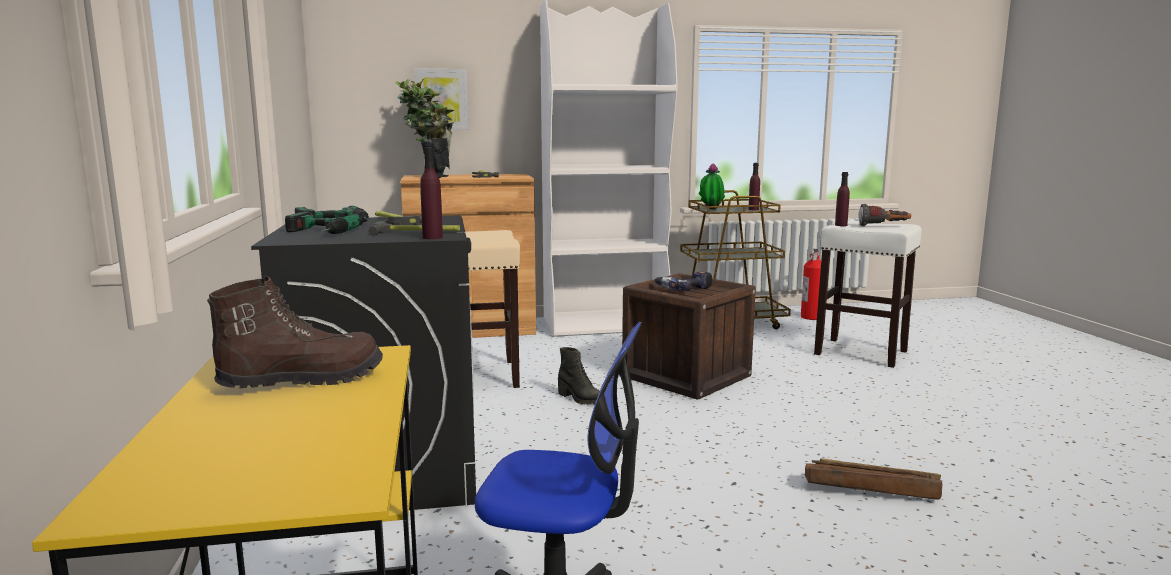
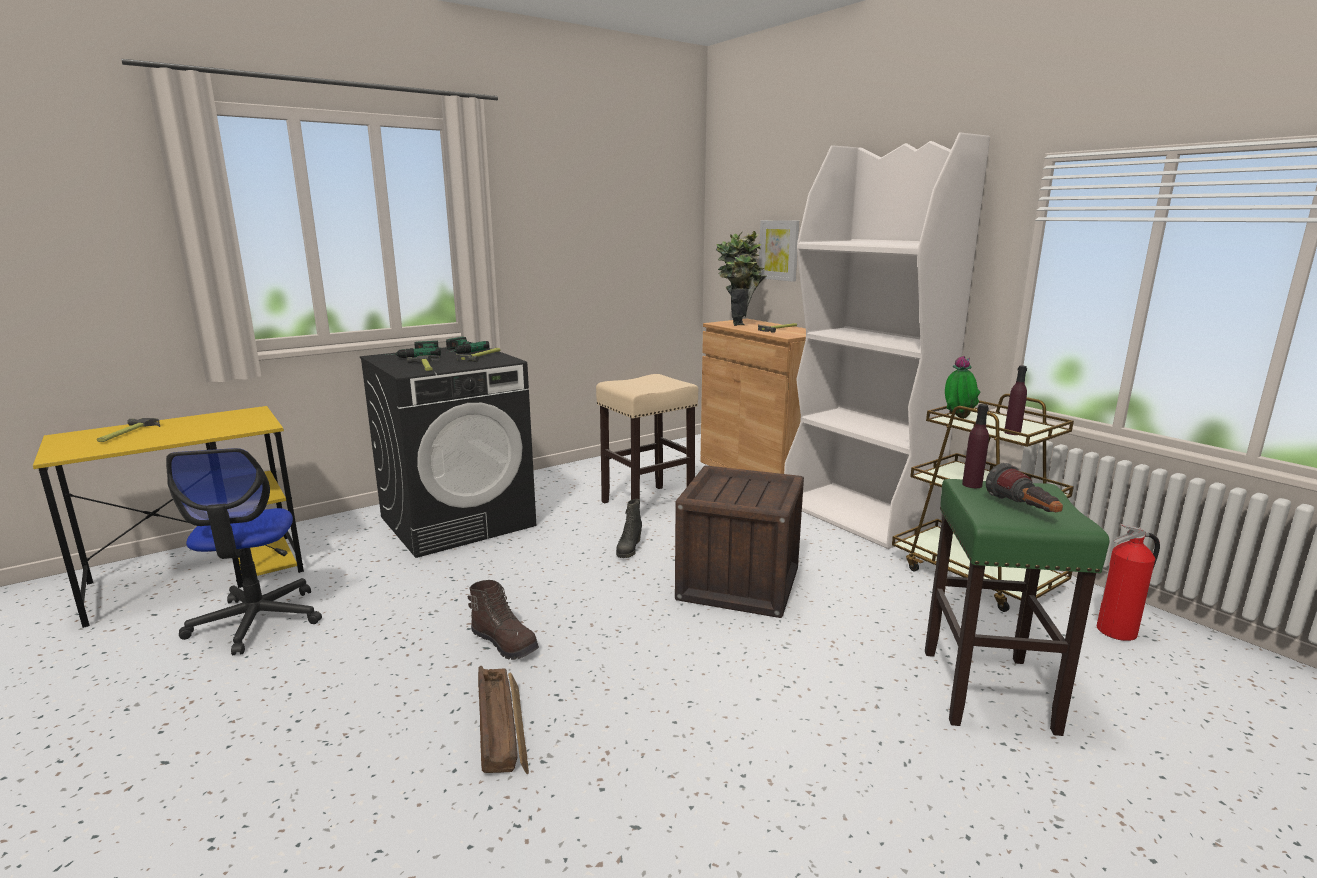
camera: 65 degrees right, 5 degrees up
brown boot [207,276,383,388] -> brown boot moved to [467,580,539,660]
purple bottle [420,147,443,239] -> none
power drill [655,271,712,291] -> none
white stool [814,220,922,368] -> green stool [925,479,1109,736]
none -> hammer [97,418,160,442]

